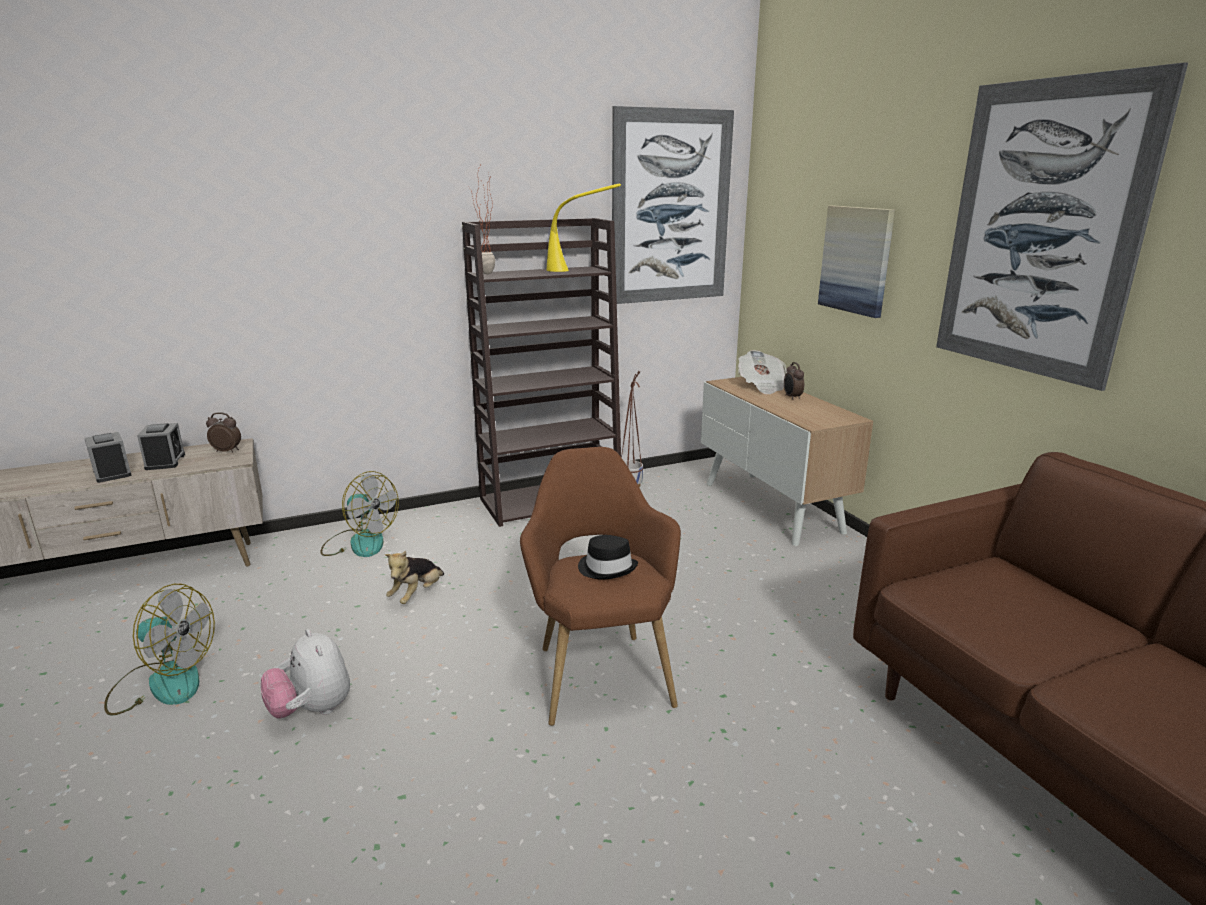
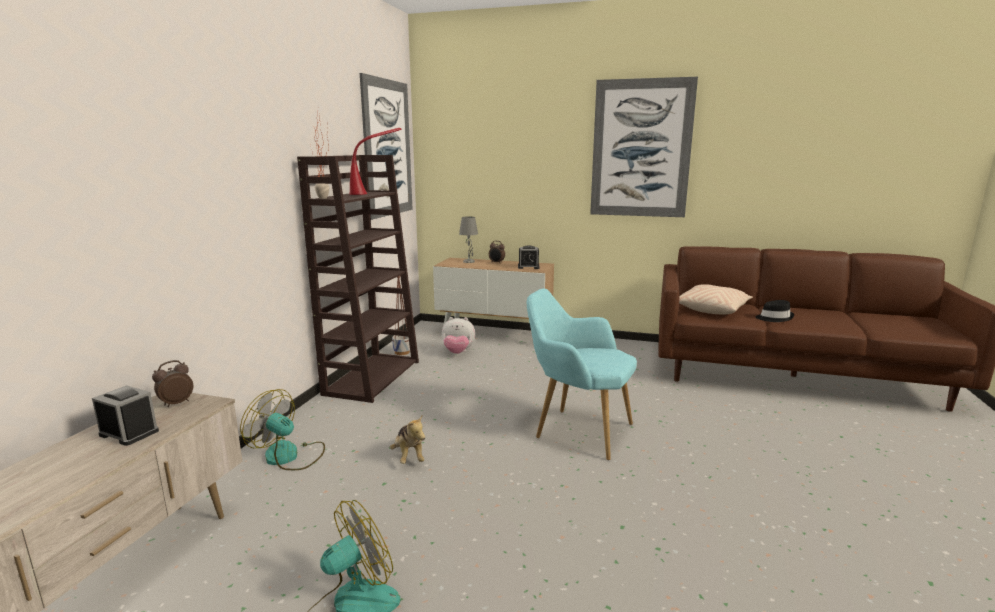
camera: 50 degrees left, 5 degrees down
alarm clock [85,432,131,483] -> alarm clock moved to [518,245,540,269]
plush toy [261,629,350,719] -> plush toy moved to [442,317,475,354]
fan [320,471,399,557] -> fan turned 135 degrees counterclockwise [240,389,325,470]
brown armchair [520,447,681,726] -> turquoise armchair [527,289,637,460]
yellow table lamp [547,184,621,272] -> red table lamp [350,128,402,195]
black hat [578,535,638,580] -> black hat moved to [756,300,794,322]
newspaper [738,350,787,394] -> grey table lamp [459,216,478,263]
picture [818,205,895,318] -> none
none -> beige pillow [679,284,753,315]

